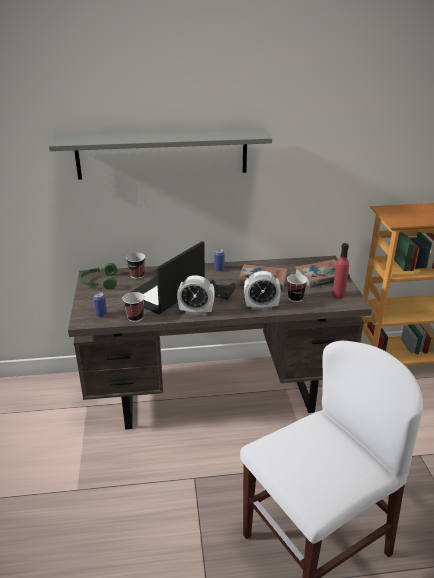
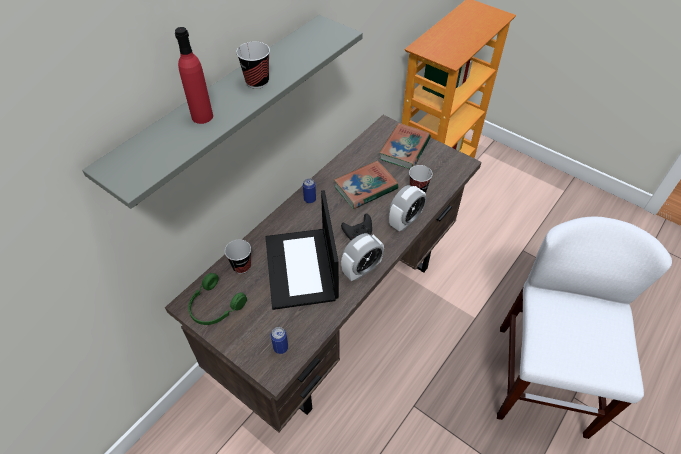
camera: 45 degrees left, 20 degrees up
cup [122,292,145,322] -> cup moved to [236,41,270,89]
red bottle [332,243,349,299] -> red bottle moved to [175,27,213,124]

